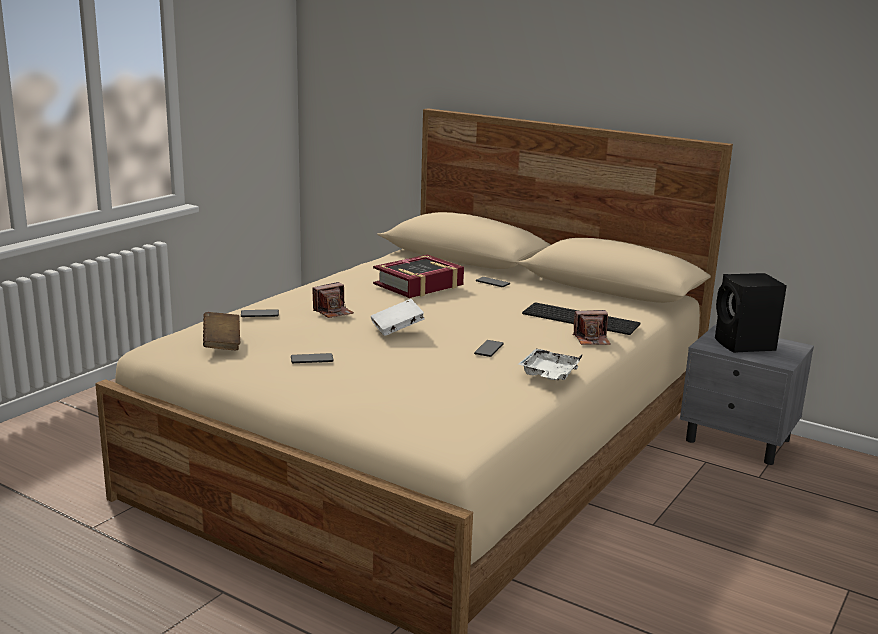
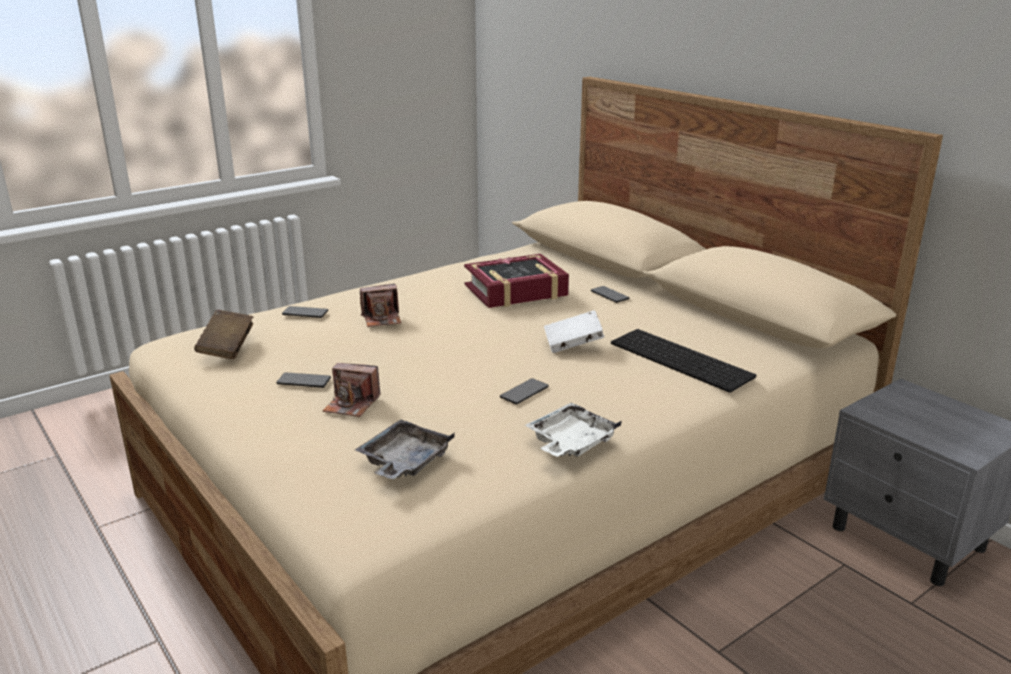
camera: 20 degrees right, 5 degrees up
white book [371,299,425,336] -> white book moved to [544,310,604,353]
camera [573,310,611,345] -> camera moved to [323,363,380,417]
black speaker [715,273,787,353] -> none
none -> grey tray [355,419,455,479]

